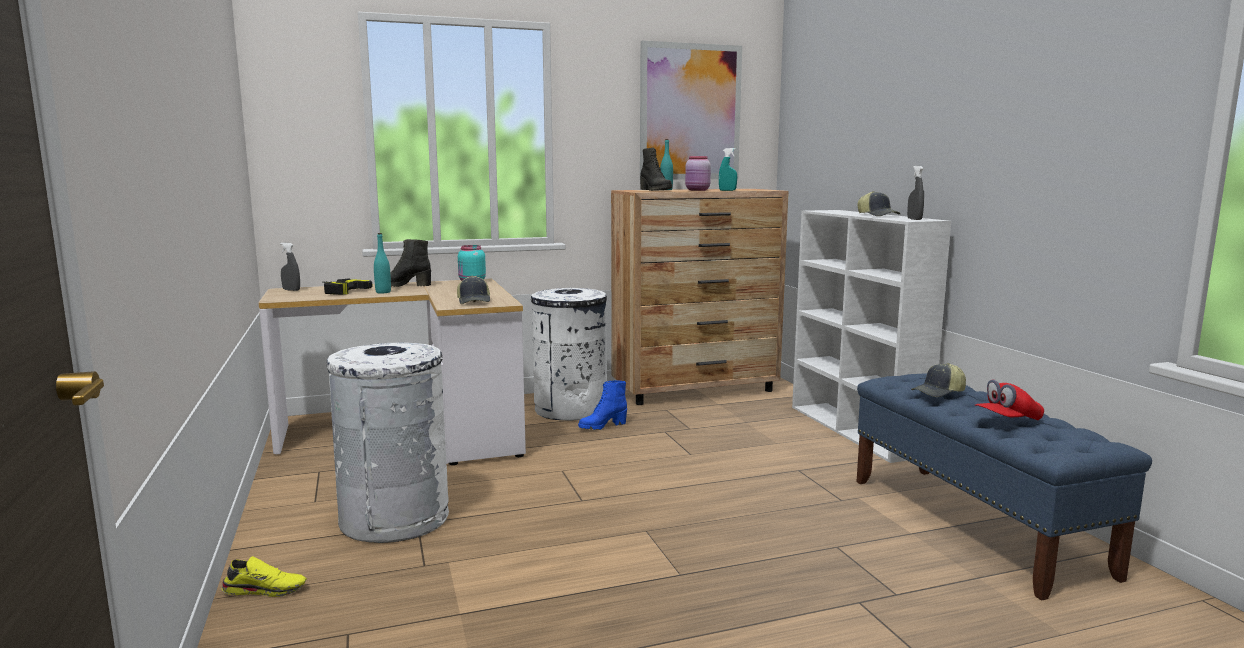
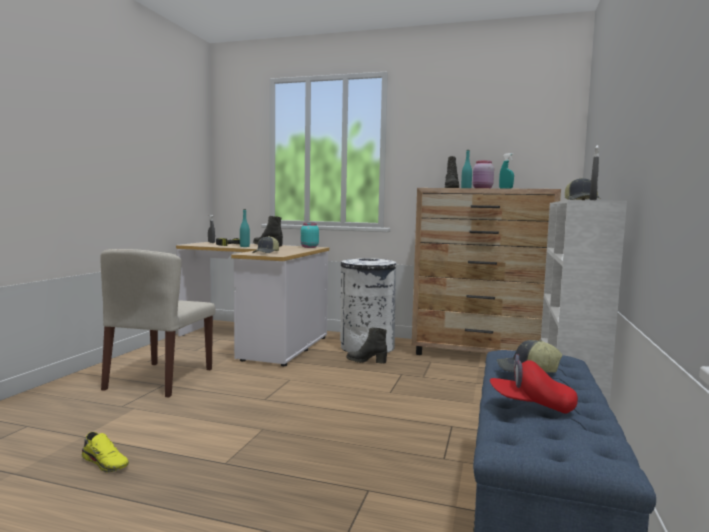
camera: 35 degrees right, 5 degrees down
yellow shoe [221,556,307,597] -> yellow shoe moved to [81,432,129,472]
white trash can [327,343,449,543] -> beige chair [100,249,215,397]
blue boot [578,380,627,430] -> black boot [346,328,387,364]
picture [640,41,742,180] -> none

